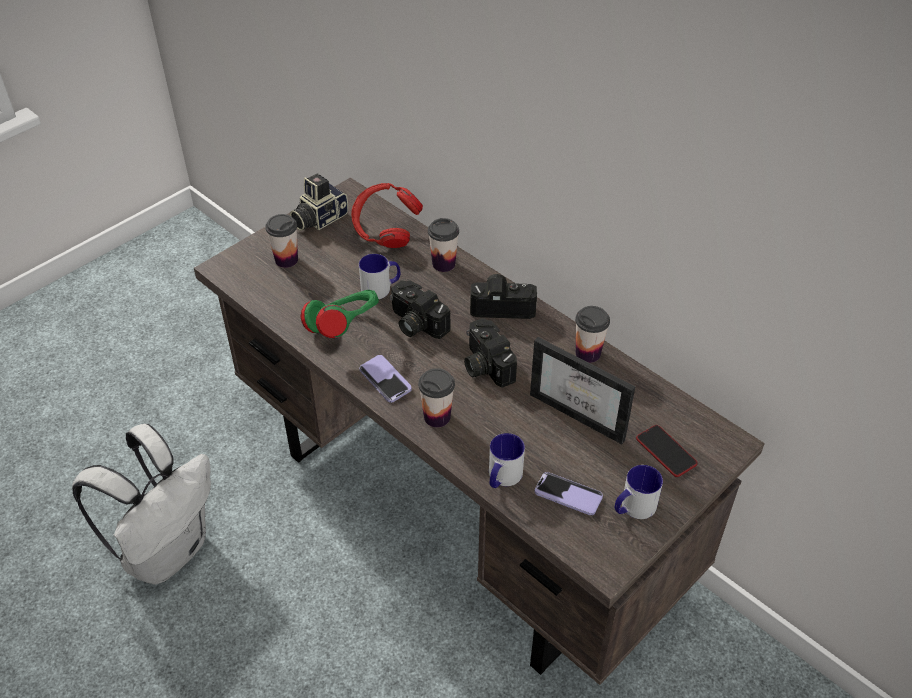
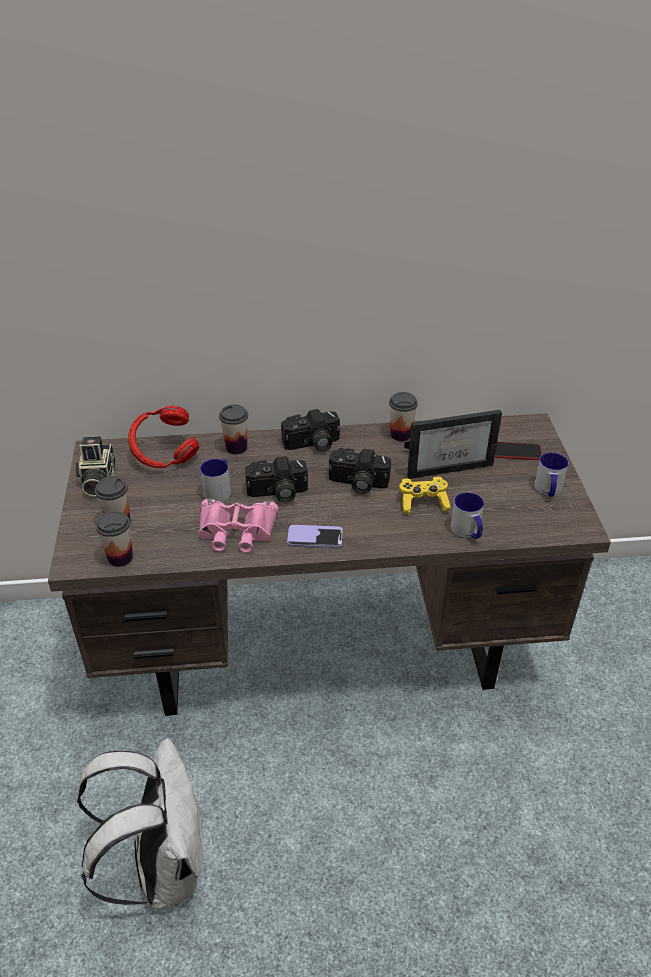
camera: 50 degrees left, 5 degrees down
green headphones [300,290,379,338] -> pink binoculars [198,499,278,553]
cup [418,368,455,428] -> cup moved to [95,511,133,567]
camera [470,274,537,319] -> camera turned 150 degrees counterclockwise [281,409,340,451]
phone [535,472,603,515] -> none
none -> yellow game controller [399,477,451,514]

